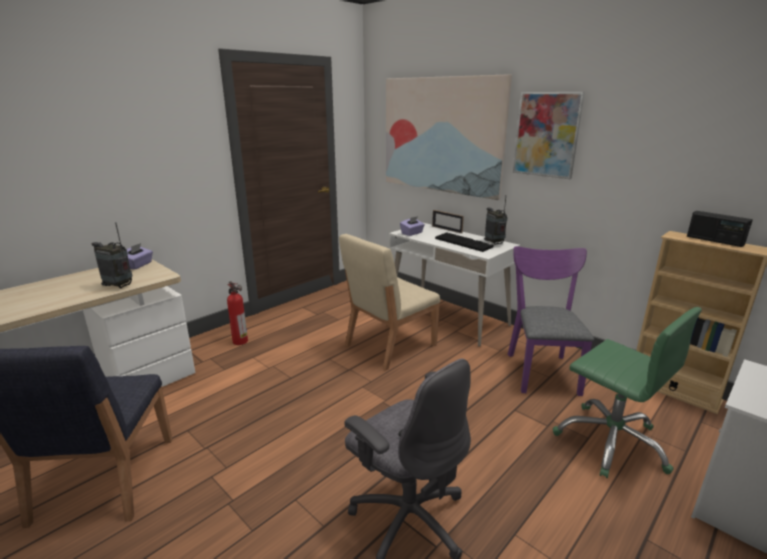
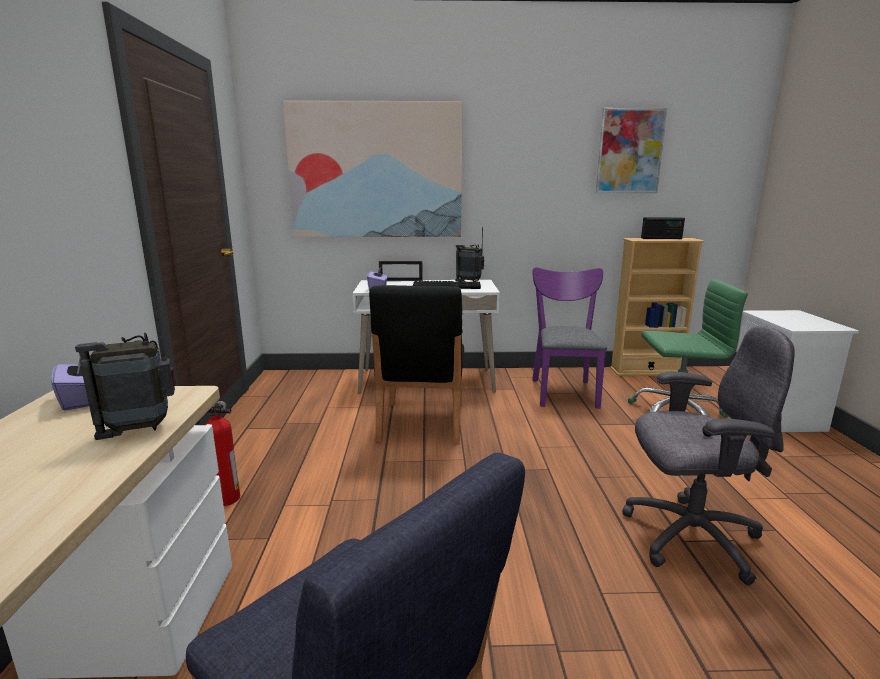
camera: 45 degrees left, 5 degrees down
beige chair [339,234,440,371] -> black chair [369,285,464,445]
purple chair [508,246,594,396] -> purple chair turned 45 degrees clockwise [532,267,607,409]
picture [513,92,585,179] -> picture moved to [596,108,667,193]

